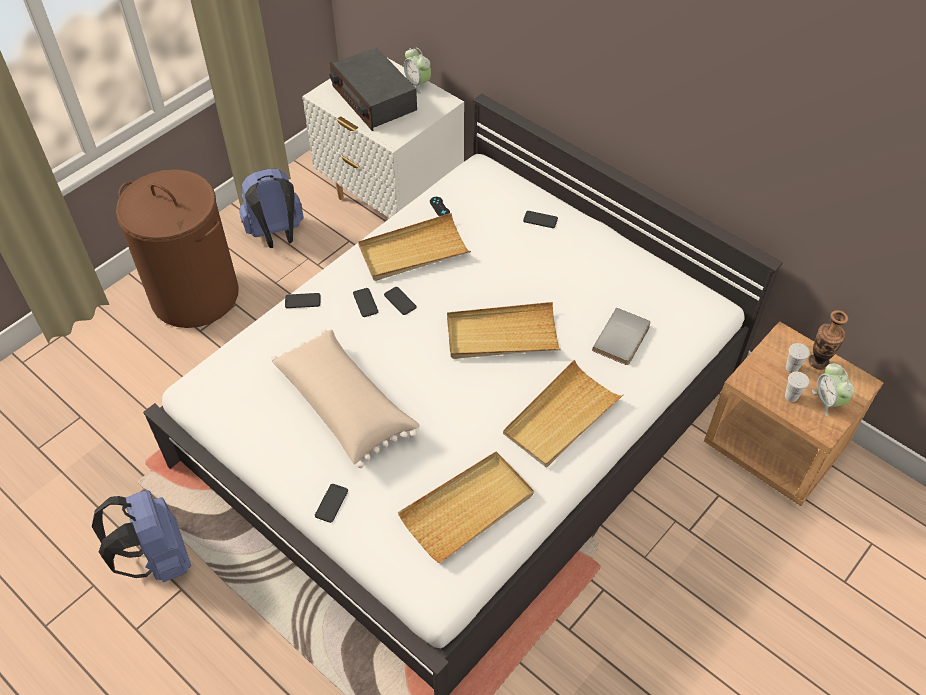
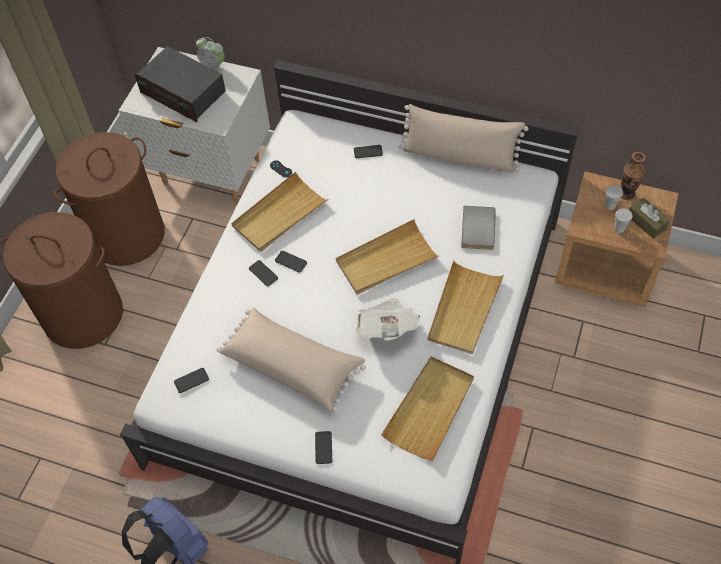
camera: 20 degrees left, 5 degrees up
blue backpack [239,168,304,248] -> brown laundry basket [54,132,165,266]
phone [285,293,320,308] -> phone moved to [174,368,209,393]
alarm clock [812,363,854,417] -> brown tissue box [629,198,670,239]
none -> newspaper [356,298,420,341]
none -> beige pillow [399,104,529,173]

